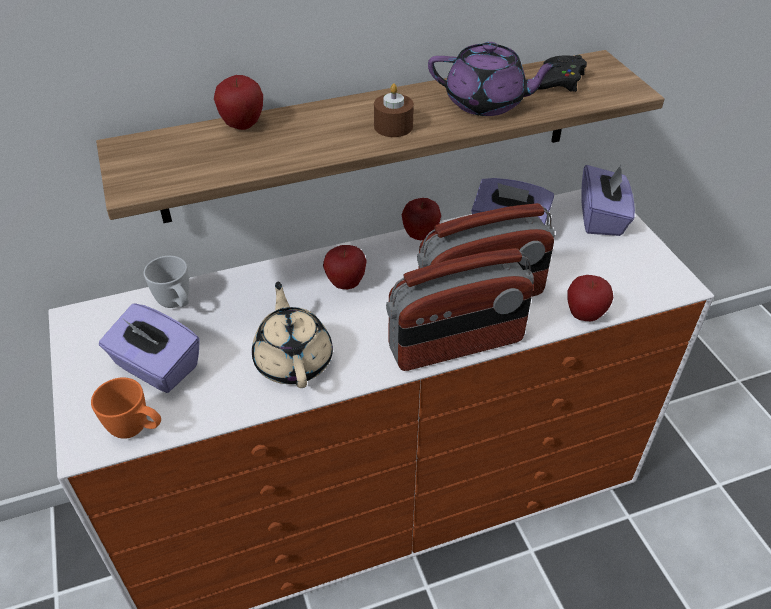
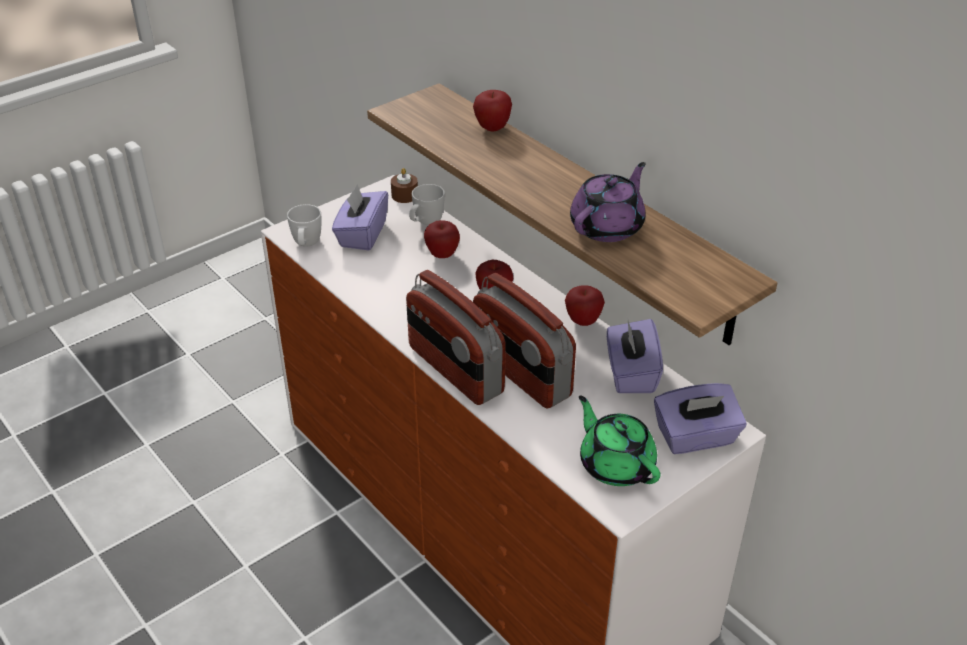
camera: 70 degrees right, 5 degrees down
orange mug [91,377,161,439] -> white mug [287,204,321,247]
beige teapot [252,282,333,388] -> none
brown candle [374,83,414,137] -> brown candle moved to [391,168,418,203]
purple teapot [428,42,560,116] -> purple teapot turned 135 degrees counterclockwise [570,162,646,242]
black game controller [537,55,587,92] -> none
apple [567,275,613,321] -> apple moved to [424,220,460,258]
none -> green teapot [579,395,661,486]

